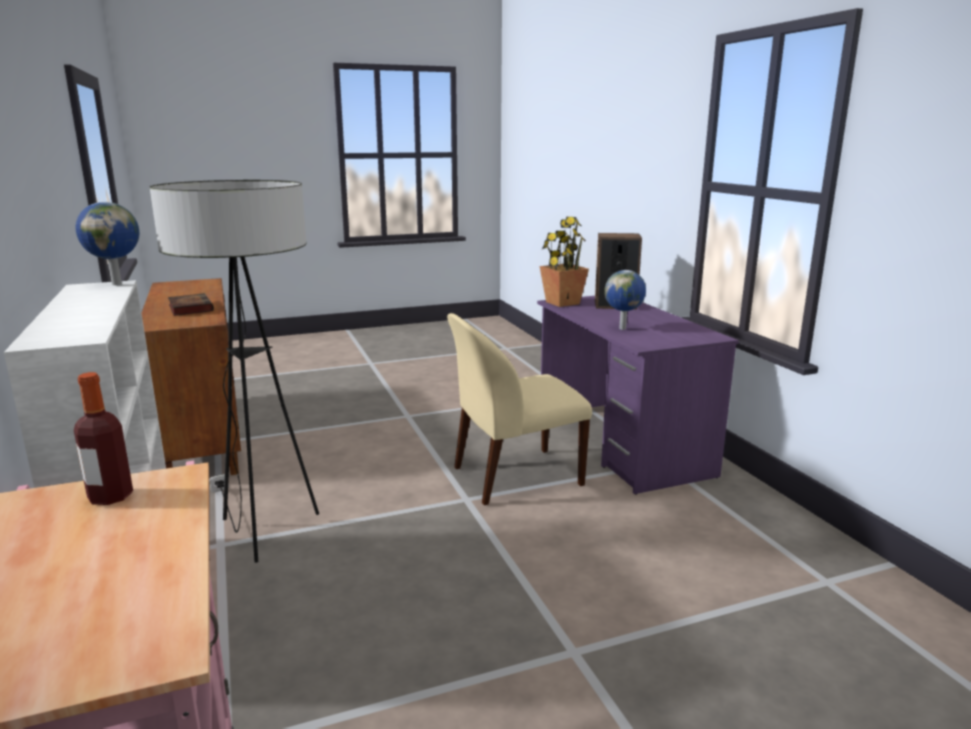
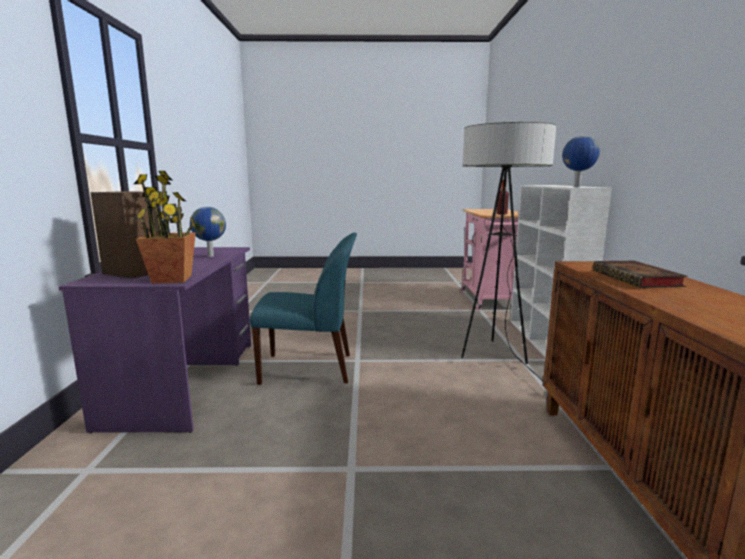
camera: 160 degrees left, 5 degrees down
beige chair [447,313,592,505] -> blue chair [250,232,357,385]

